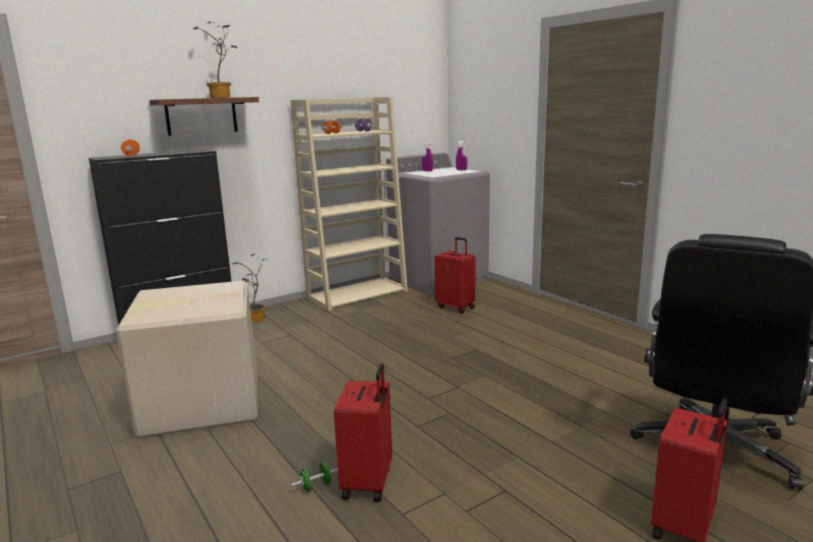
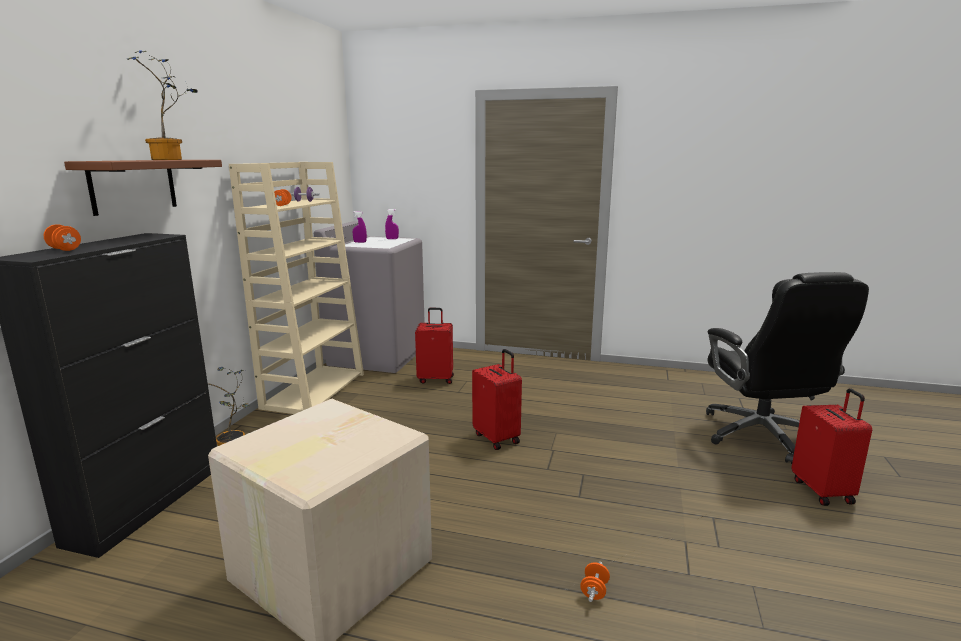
camera: 40 degrees left, 0 degrees up
green dumbbell [291,462,338,492] -> orange dumbbell [580,562,610,602]
red suitcase [334,364,392,502] -> red suitcase moved to [472,349,522,450]

